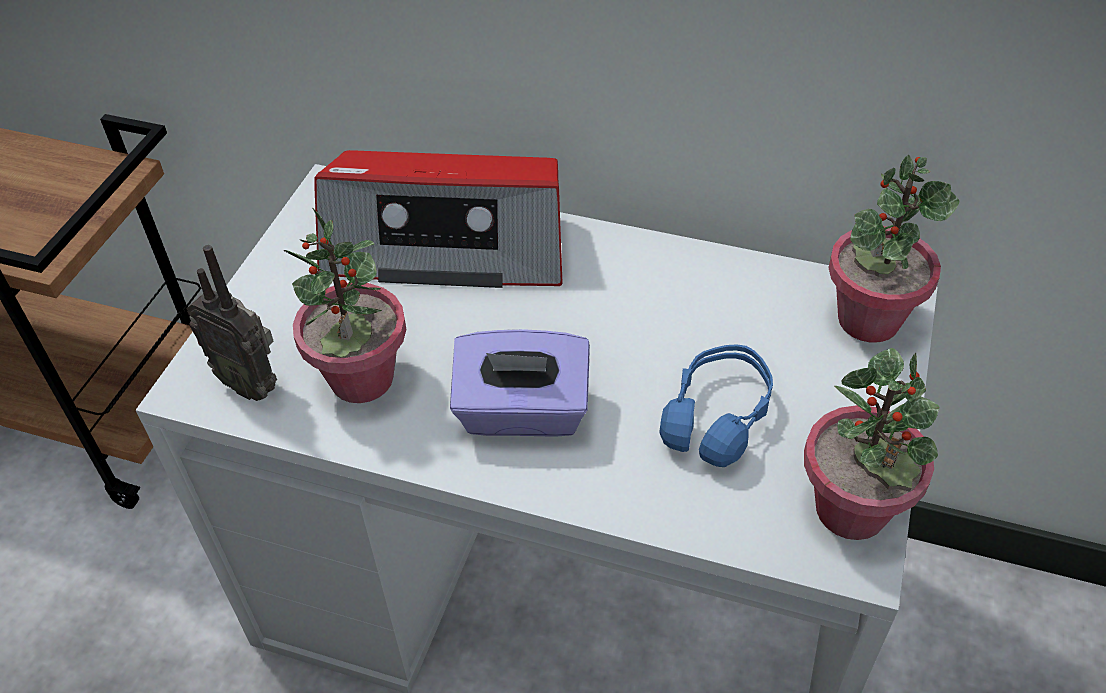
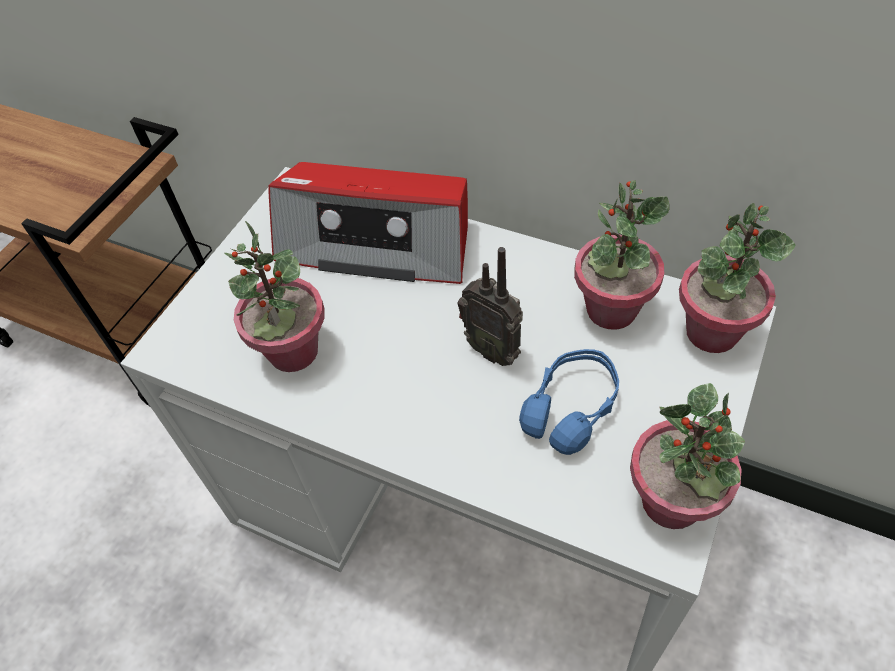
camera: 10 degrees right, 5 degrees up
radio [186,245,277,401] -> radio moved to [457,247,523,366]
purple tissue box [450,329,590,437] -> none
none -> potted plant [574,180,670,330]

